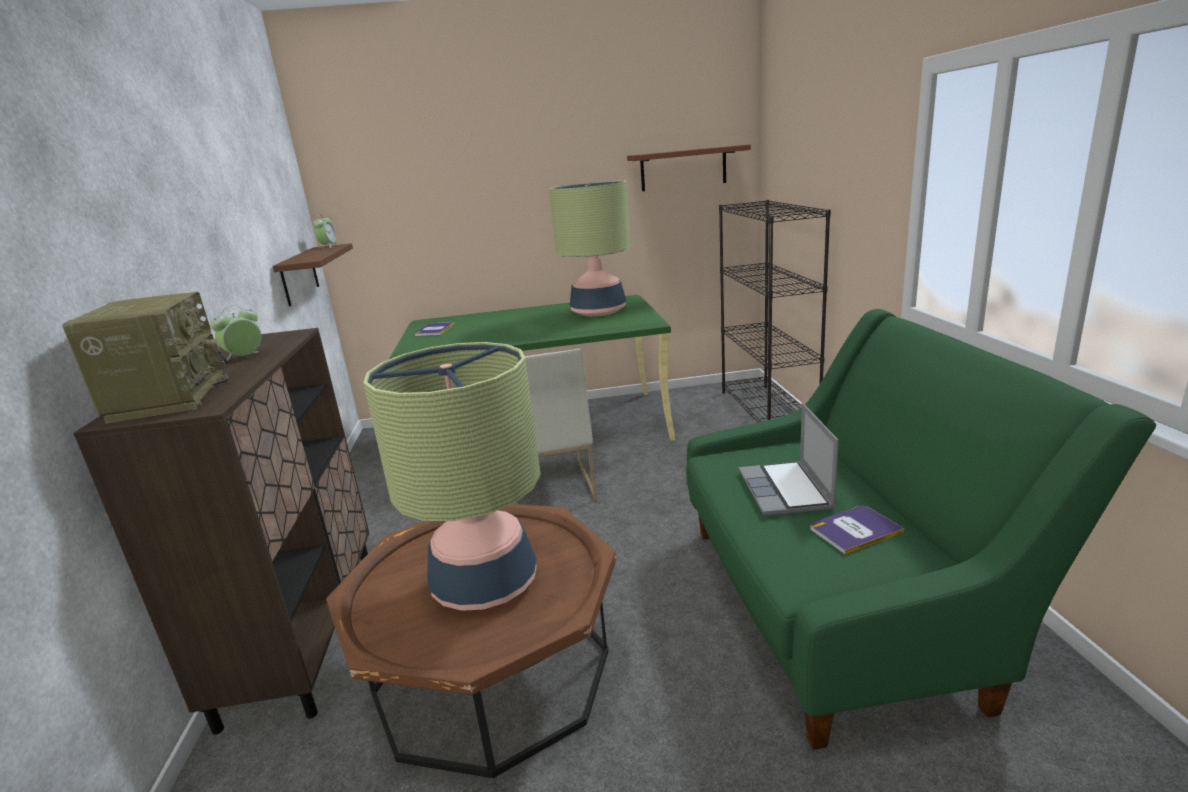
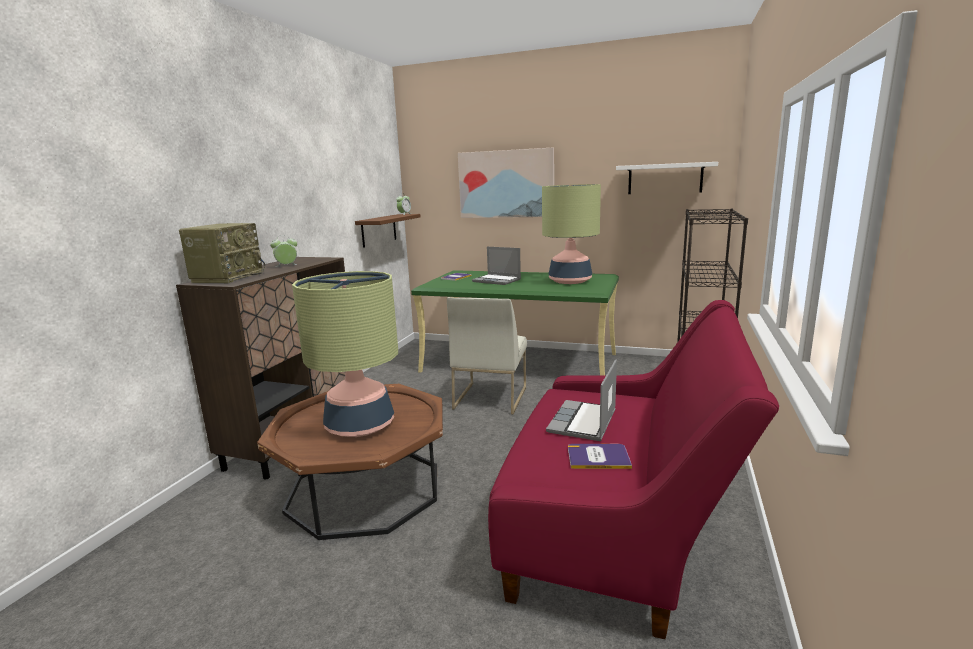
camera: 25 degrees right, 5 degrees down
brown shelf [627,144,751,191] -> white shelf [616,162,718,194]
green sofa [686,309,1156,750] -> red sofa [488,300,779,639]
none -> picture [458,148,554,218]
none -> laptop [472,247,521,285]

